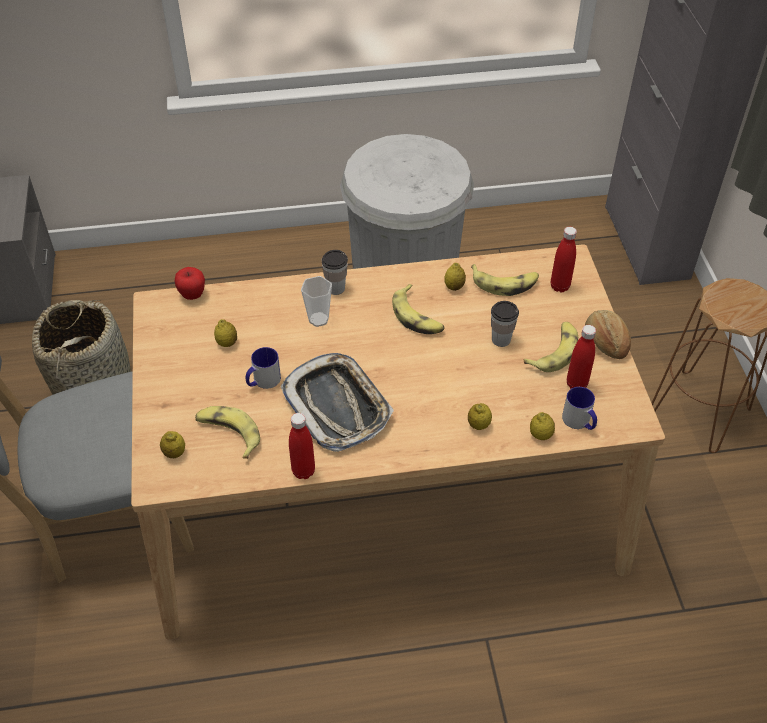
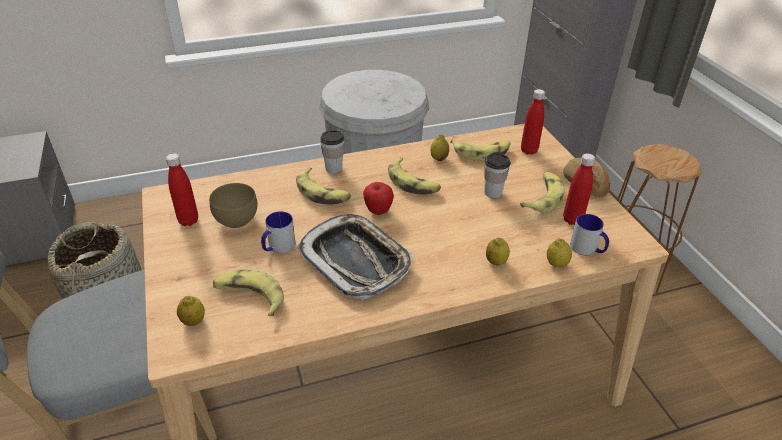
camera: 10 degrees left, 10 degrees down
apple [174,267,205,300] -> apple moved to [363,182,394,215]
lemon [214,319,237,347] -> brown bowl [209,183,257,228]
red bottle [289,413,315,479] -> red bottle moved to [166,154,198,226]
cup [301,276,332,327] -> banana [296,167,351,205]

